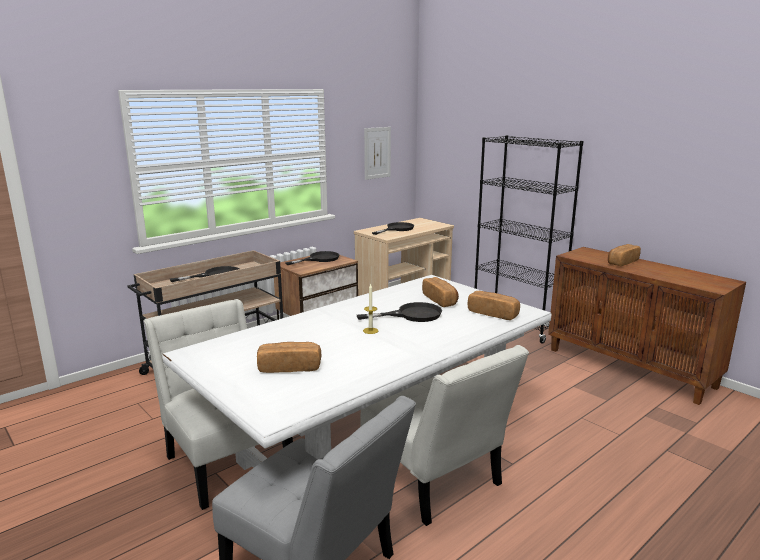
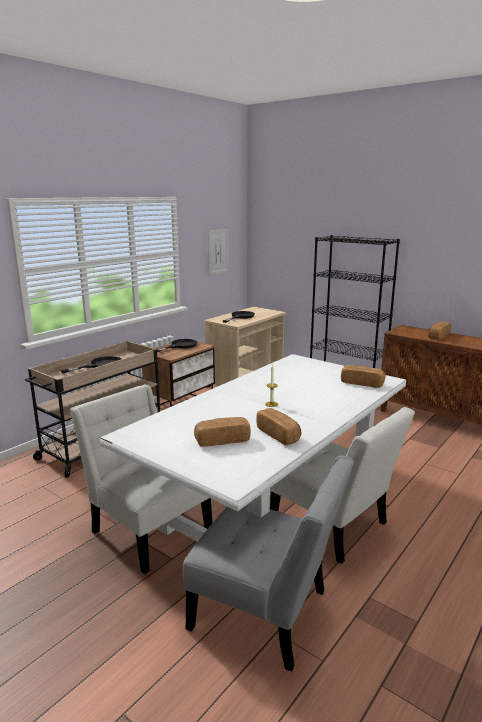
camera: 10 degrees left, 0 degrees up
black frying pan [357,302,442,322] -> none
bread [422,277,459,307] -> bread moved to [256,408,302,445]

